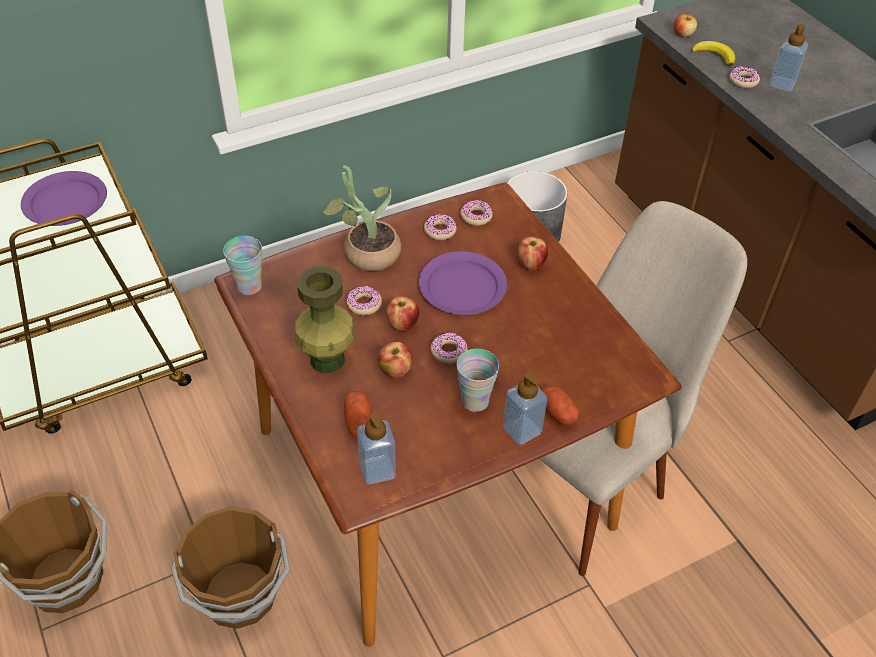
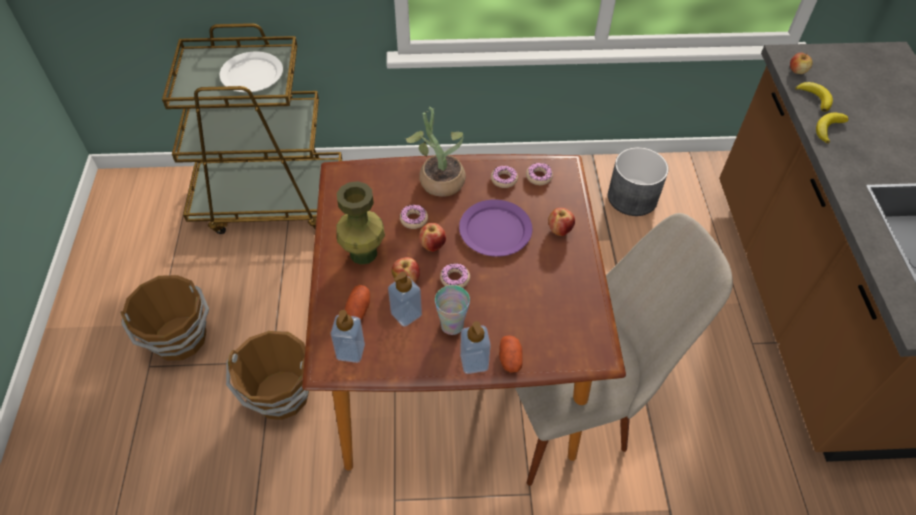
camera: 25 degrees right, 5 degrees up
purple plate [21,171,107,226] -> white plate [219,51,283,92]
cup [223,236,262,295] -> none
donut [729,66,760,88] -> banana [816,113,849,143]
soap dispenser [769,24,808,92] -> soap dispenser moved to [388,272,422,327]

